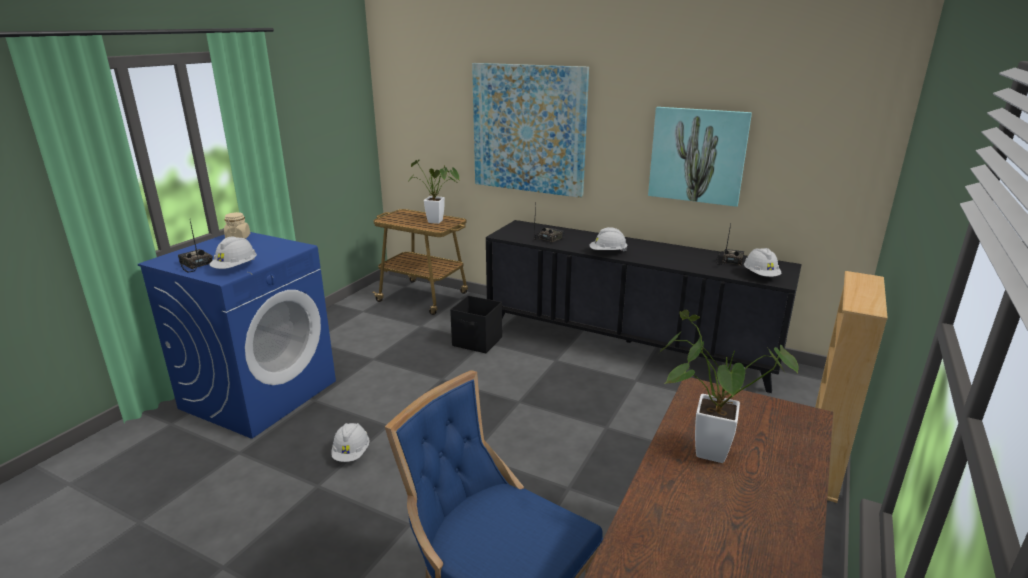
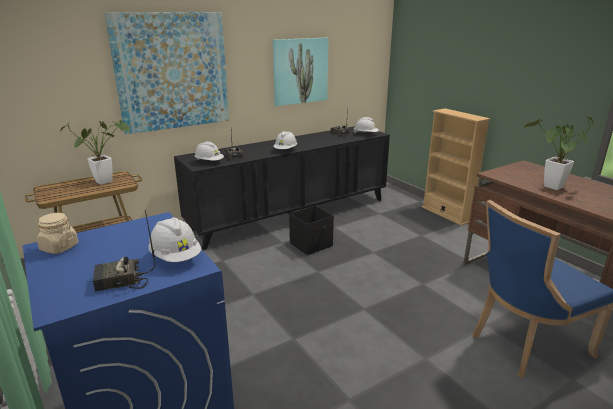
camera: 60 degrees left, 0 degrees up
white hard hat [331,423,370,462] -> white hard hat moved to [195,141,224,161]
black storage box [450,296,502,353] -> black storage box moved to [289,206,334,255]

